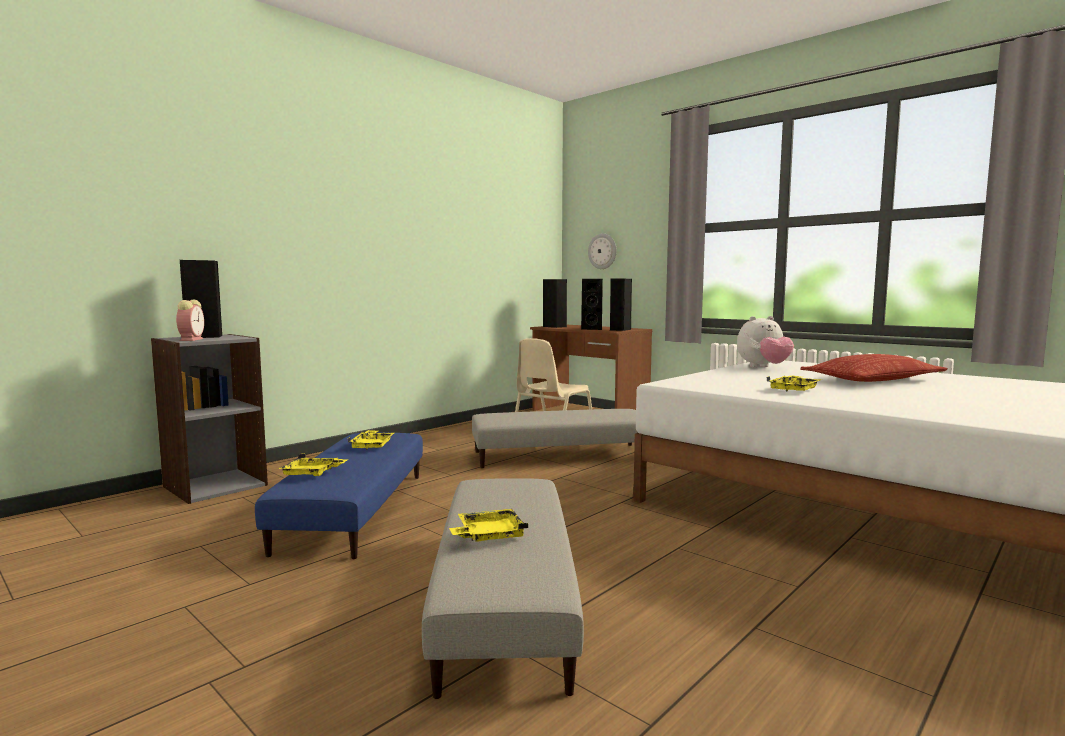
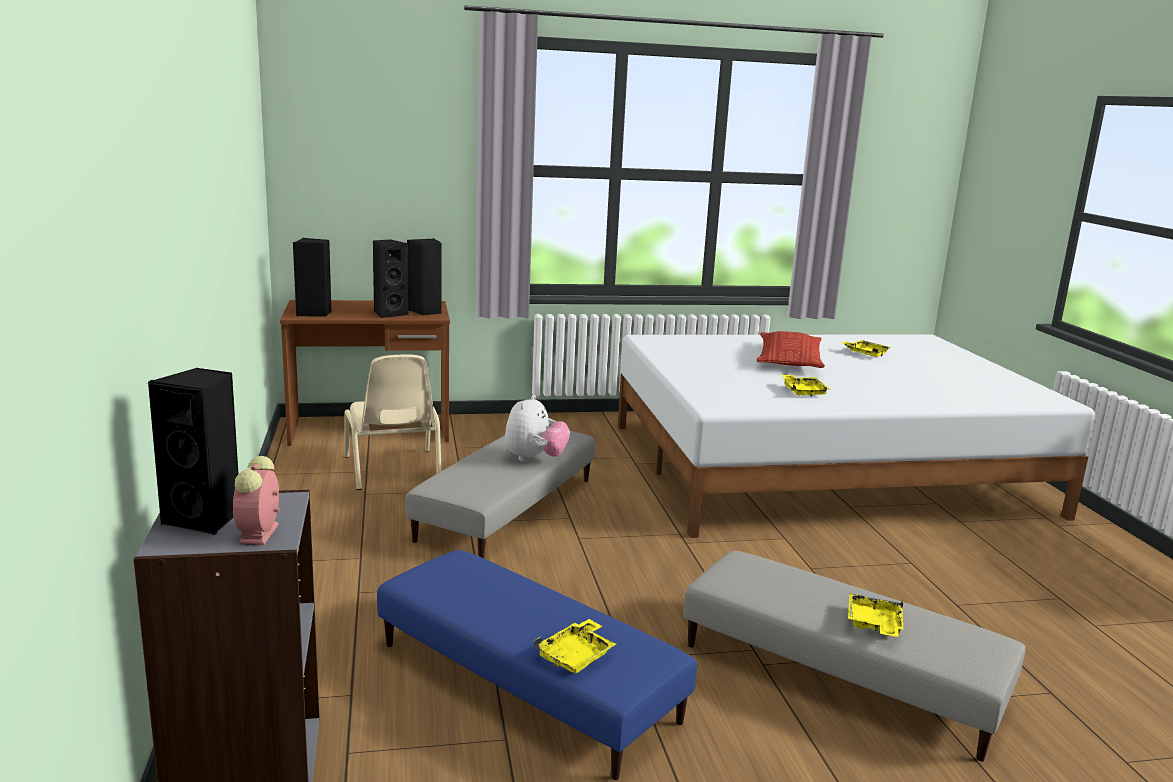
camera: 55 degrees left, 10 degrees up
alarm clock [176,300,204,341] -> alarm clock turned 120 degrees counterclockwise [233,456,279,545]
yellow tray [347,430,394,450] -> yellow tray moved to [842,340,891,357]
wall clock [588,233,617,269] -> none
plush toy [737,316,794,367] -> plush toy moved to [505,395,570,462]

